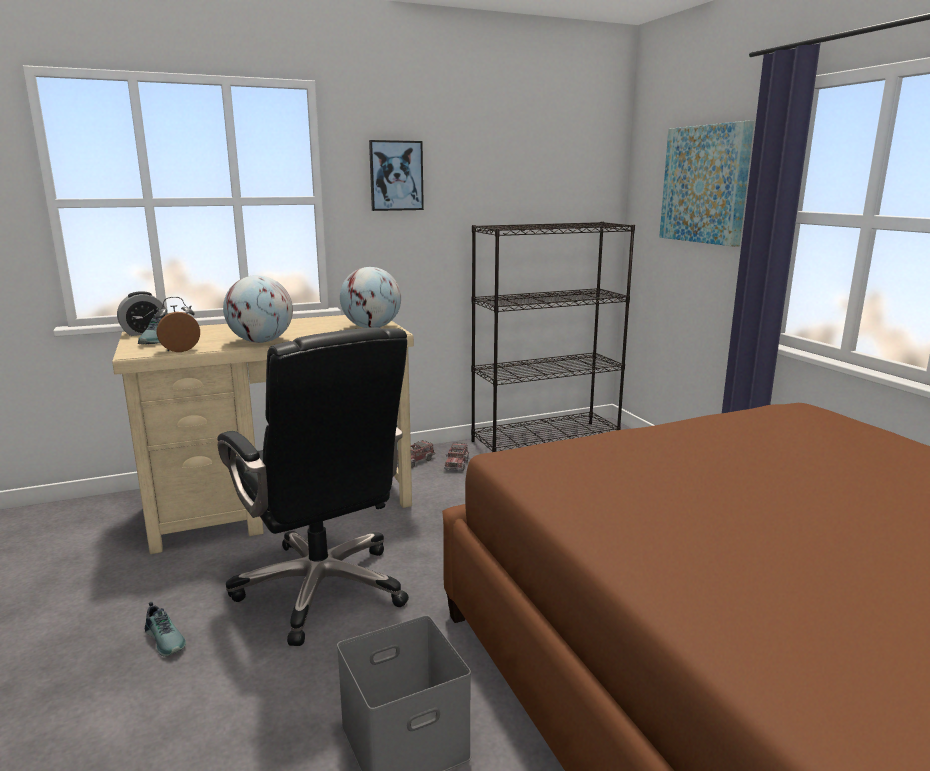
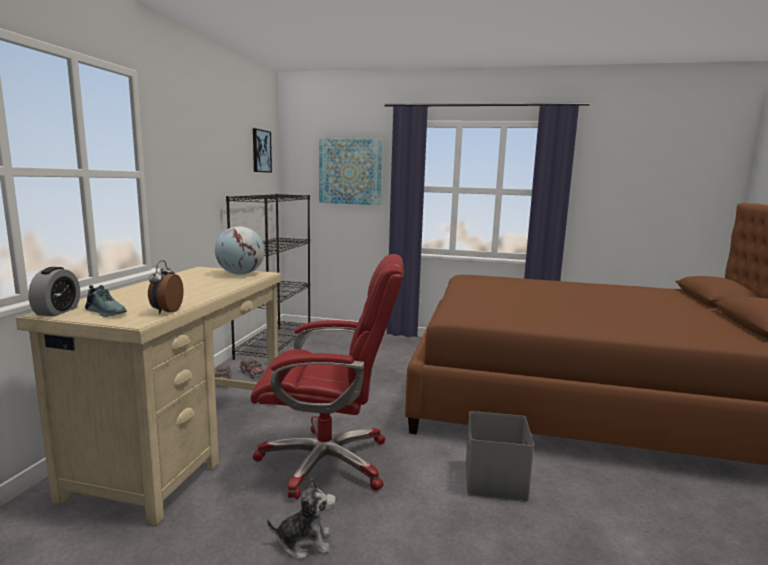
camera: 55 degrees left, 5 degrees down
shoe [145,602,186,657] -> plush toy [267,477,336,559]
black office chair [217,327,409,646] -> red office chair [251,254,404,499]
globe [223,275,293,343] -> none
picture [369,140,424,211] -> picture moved to [253,128,272,173]

